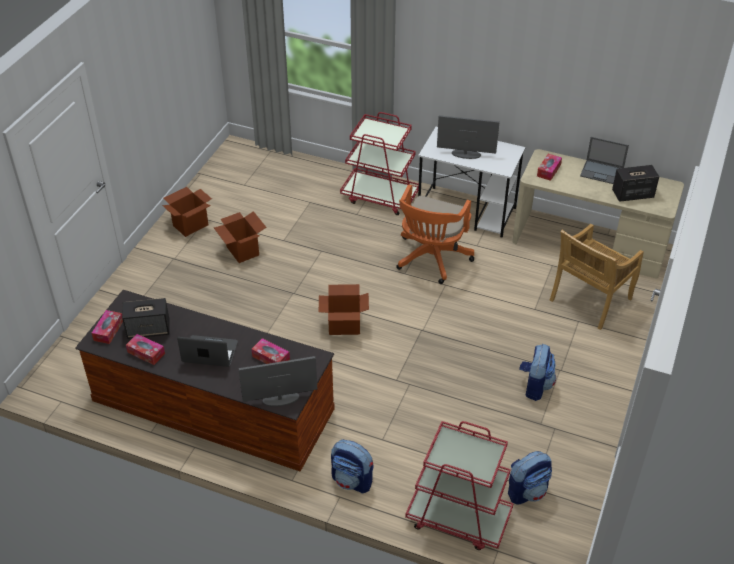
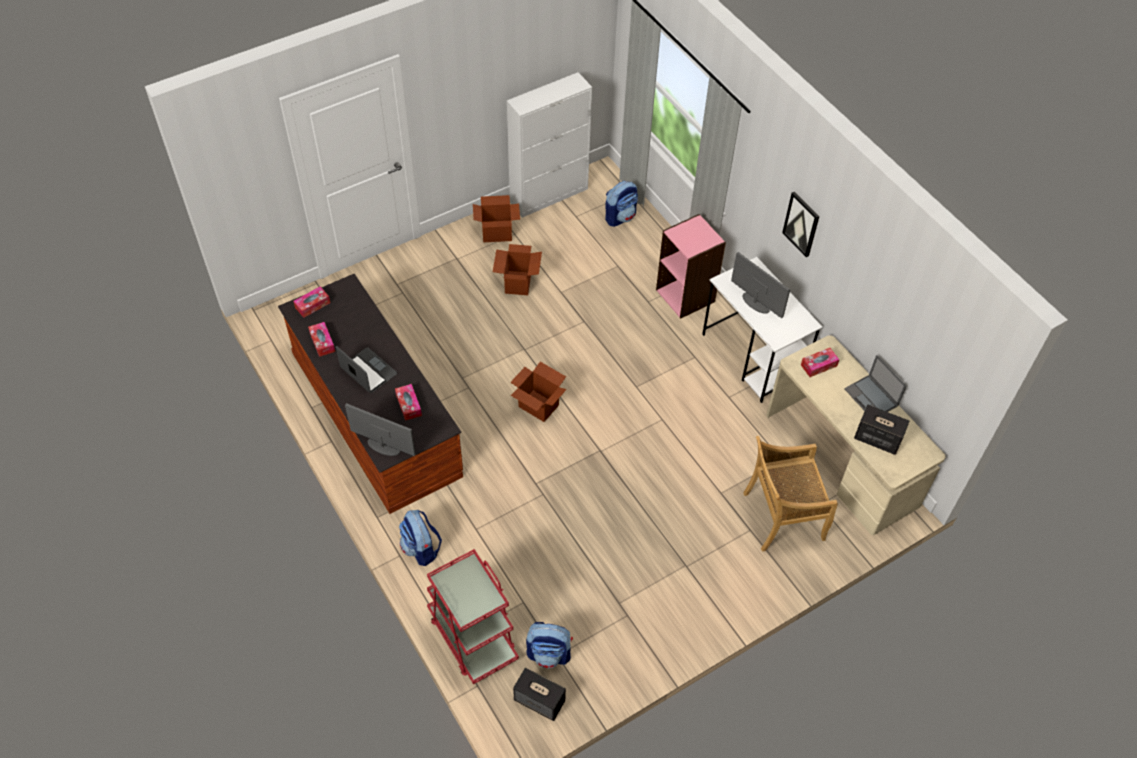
camera: 35 degrees right, 10 degrees up
speaker [122,298,170,339] -> speaker moved to [513,667,566,721]
red cart [340,112,419,215] -> pink bookcase [656,214,726,319]
orange office chair [396,185,474,284] -> none
backpack [519,344,556,401] -> backpack moved to [605,181,638,227]
none -> white cabinet [507,72,592,218]
none -> picture [782,192,820,257]

